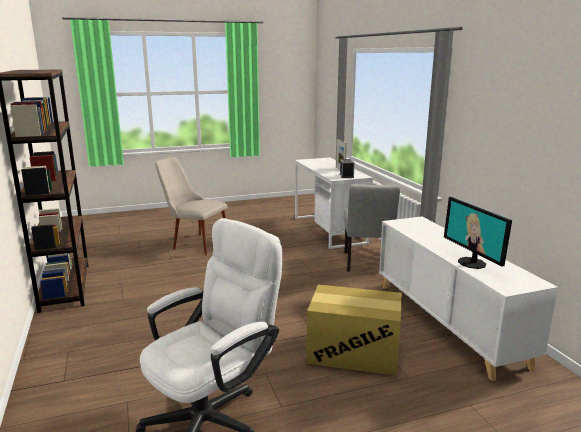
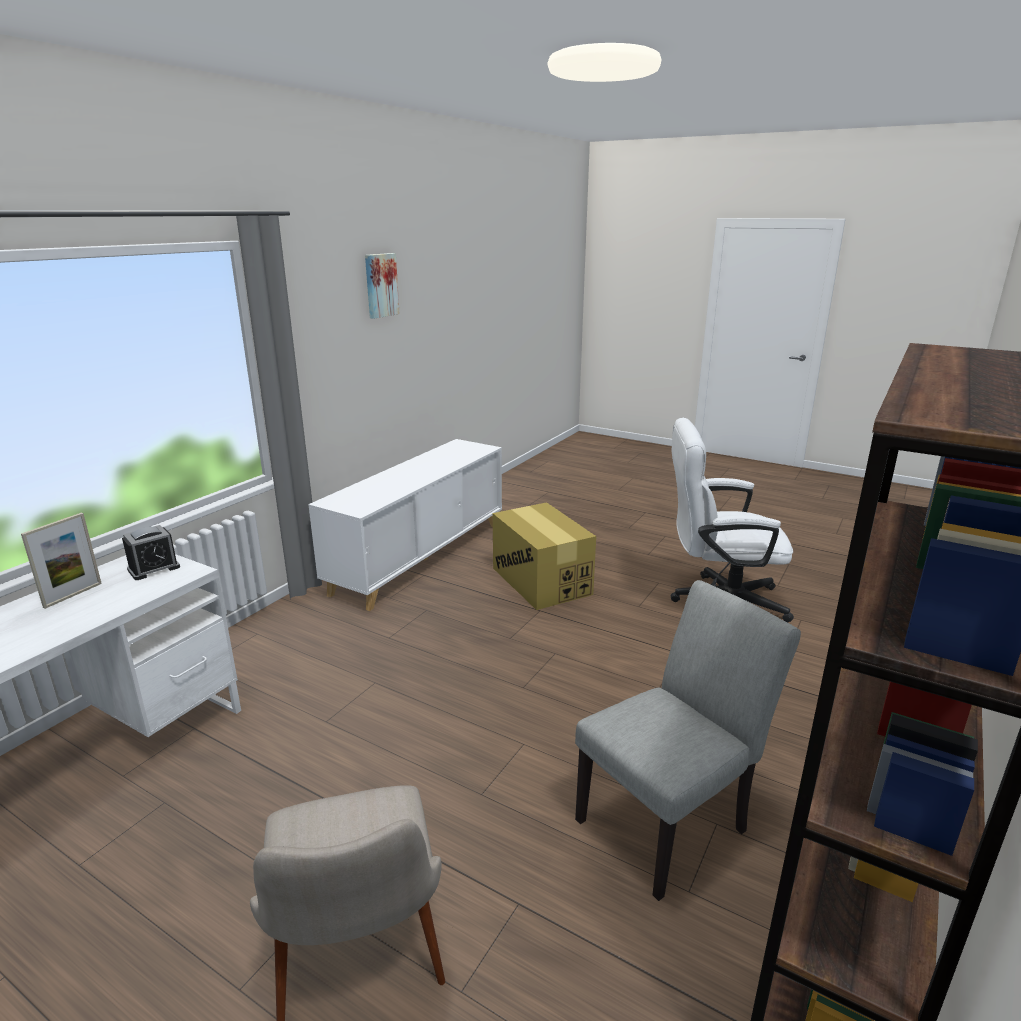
camera: 130 degrees left, 5 degrees up
grey chair [344,184,400,272] -> grey chair moved to [575,580,801,901]
monitor [444,197,512,269] -> none
none -> picture [365,253,399,319]

